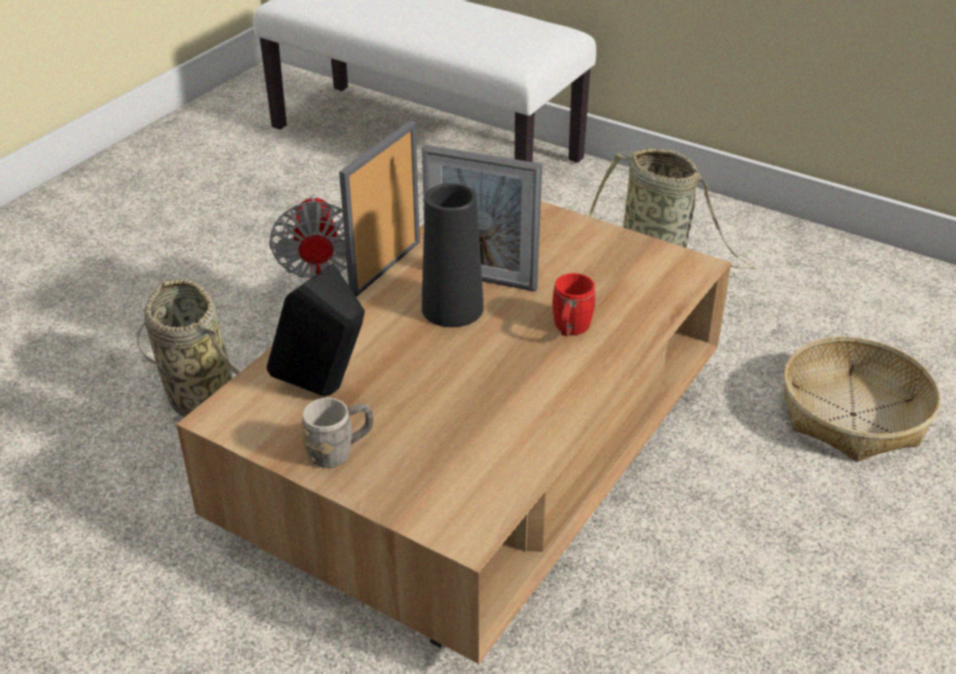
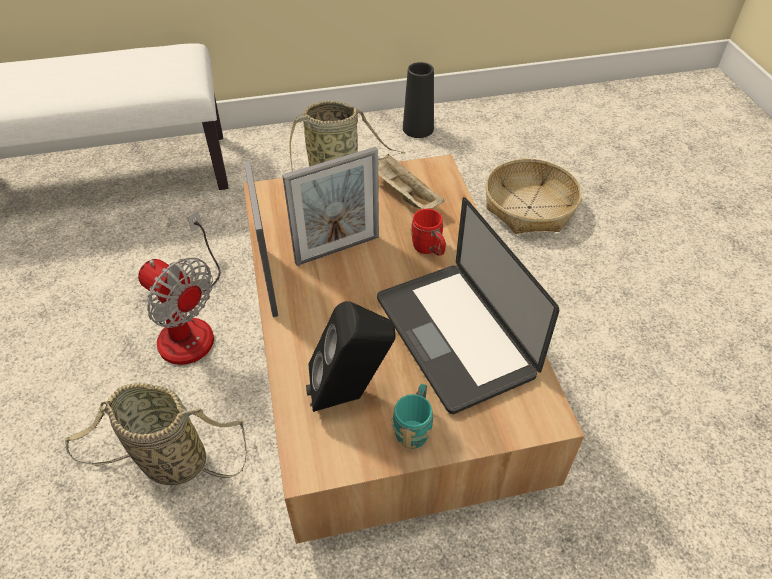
camera: 45 degrees left, 10 degrees up
grey mug [301,398,373,468] -> turquoise mug [392,384,433,449]
black vase [422,183,484,327] -> black vase moved to [403,62,434,138]
none -> laptop [377,197,559,414]
none -> beige tray [378,154,444,209]

